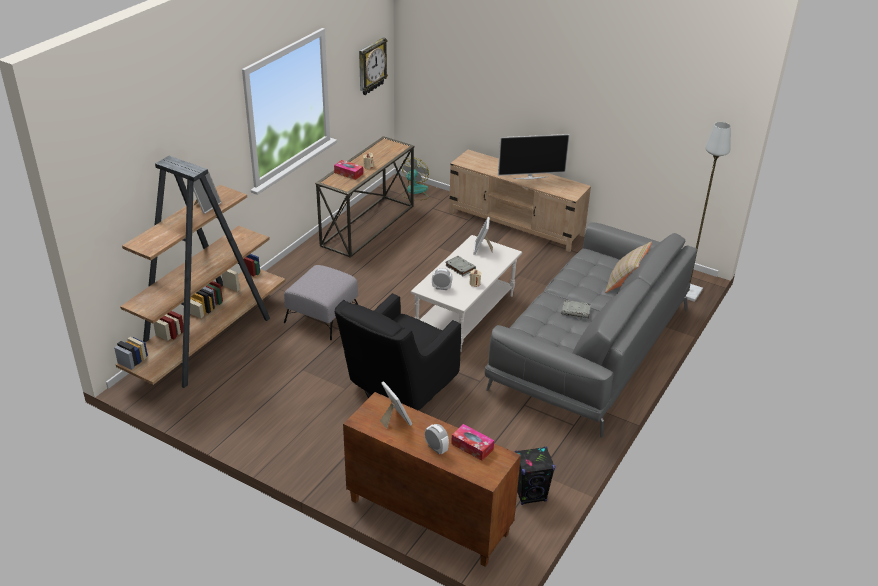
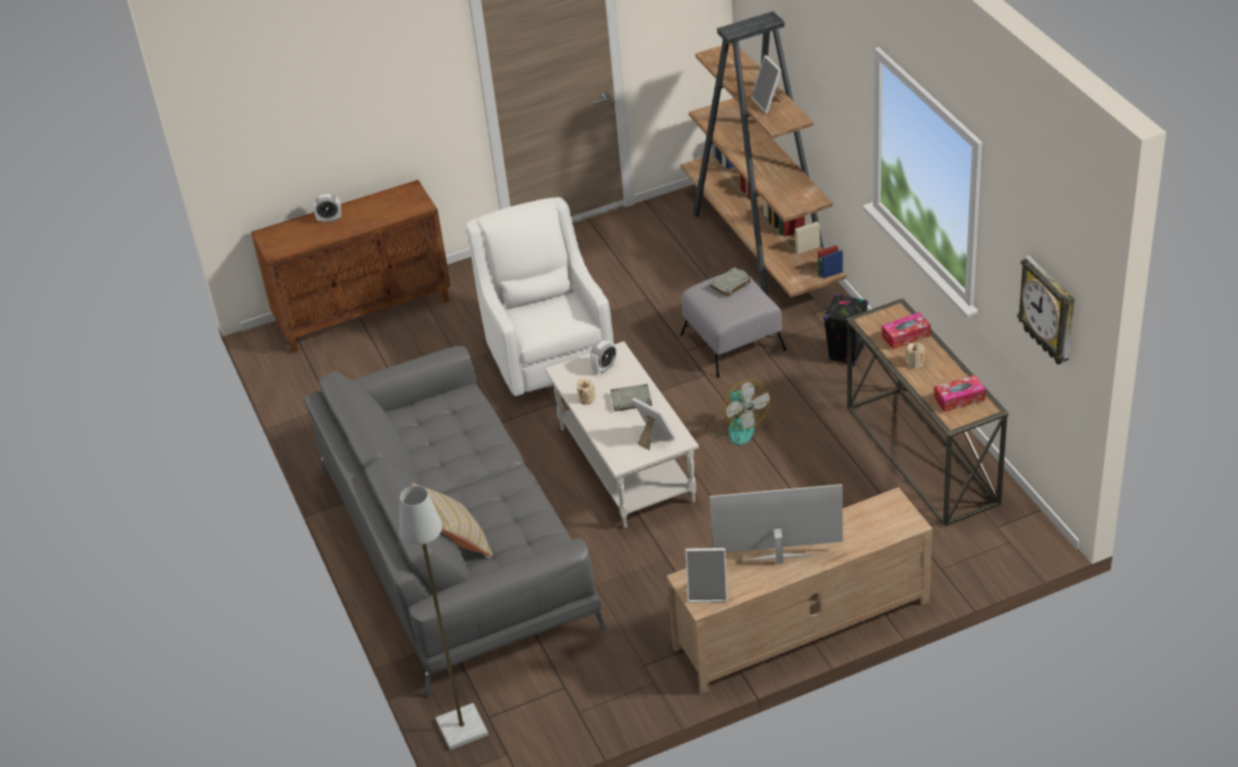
camera: 130 degrees right, 5 degrees up
black armchair [335,293,461,411] -> white armchair [466,197,614,396]
picture frame [380,381,412,429] -> picture frame moved to [685,548,727,602]
fan [402,157,429,200] -> fan moved to [705,379,771,446]
tissue box [451,424,494,461] -> tissue box moved to [934,375,986,412]
television [498,134,570,179] -> television turned 60 degrees clockwise [709,484,843,564]
black speaker [515,447,555,505] -> black speaker moved to [823,294,868,366]
grey book [562,300,591,318] -> grey book moved to [709,267,752,298]

